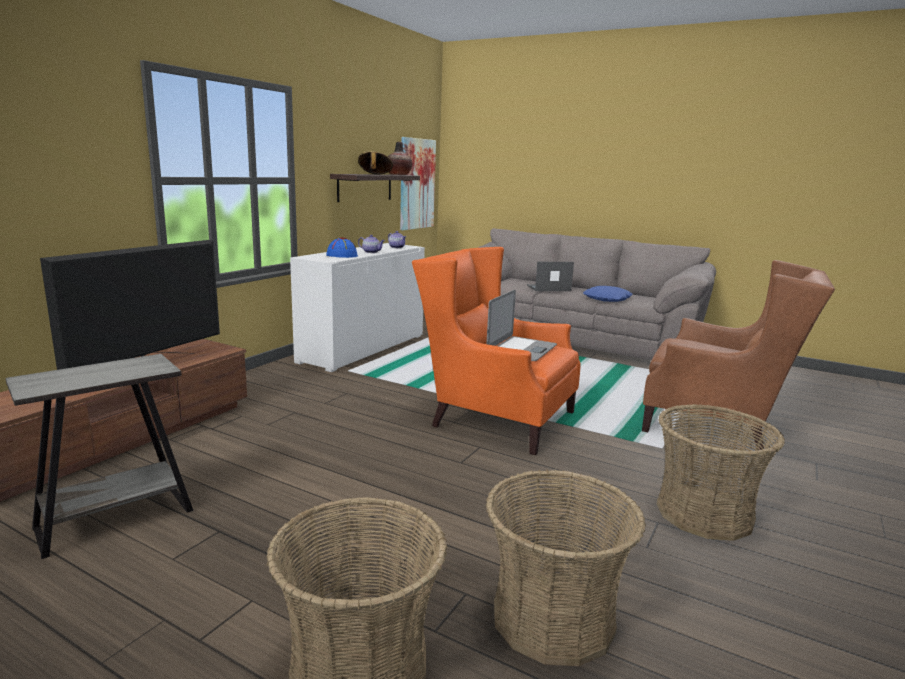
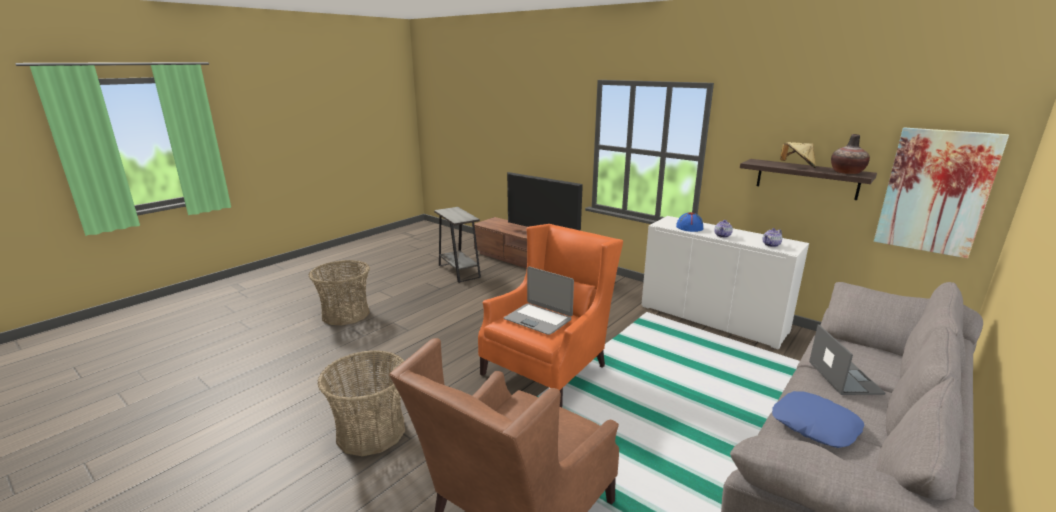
camera: 100 degrees right, 5 degrees up
basket [486,470,646,666] -> none

